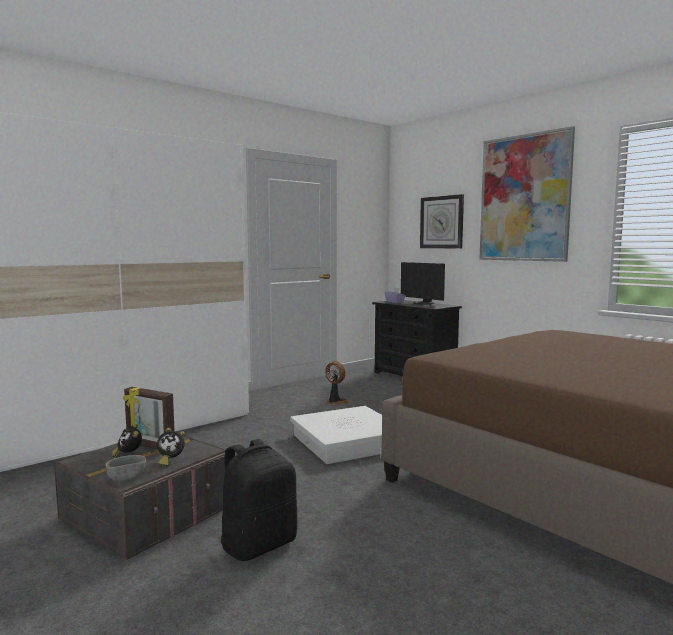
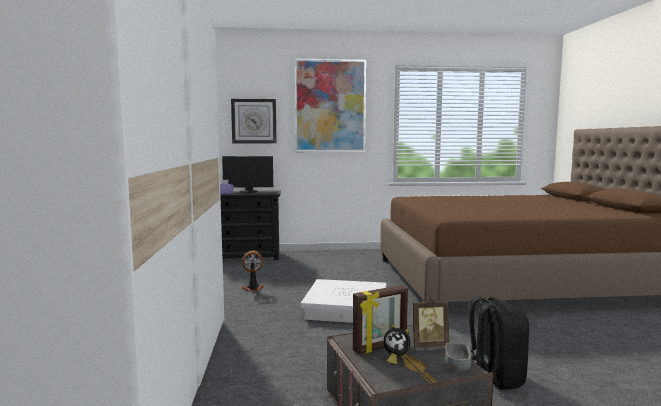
camera: 55 degrees left, 0 degrees up
alarm clock [157,428,185,466] -> picture frame [413,297,449,348]

